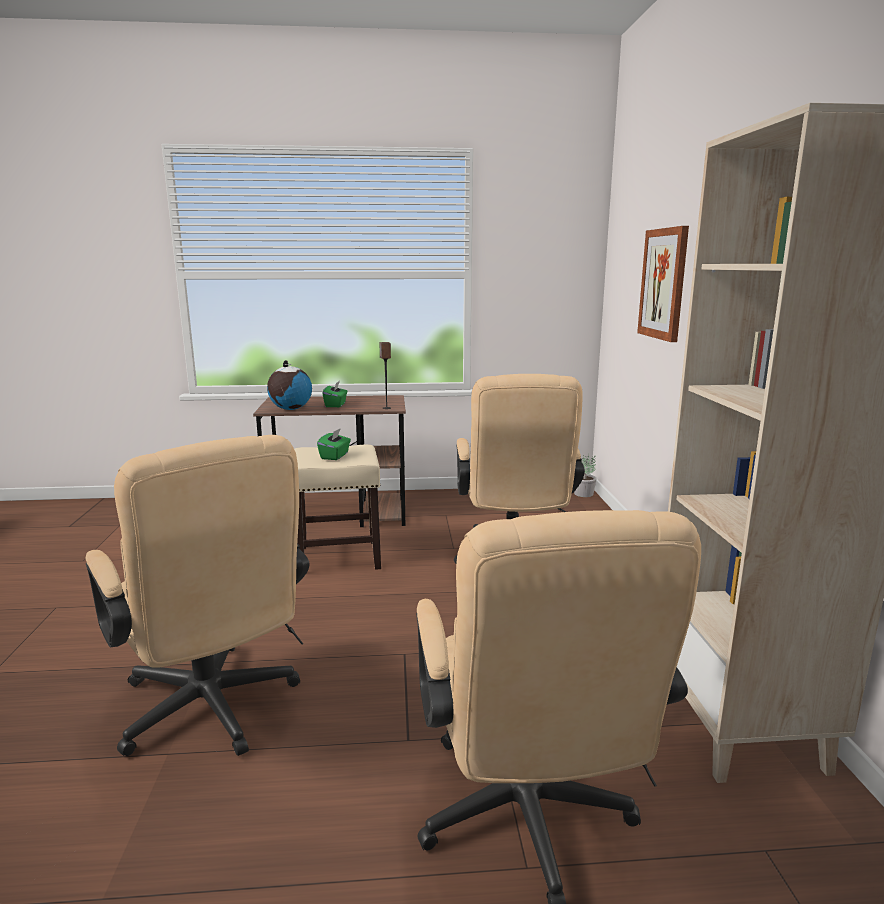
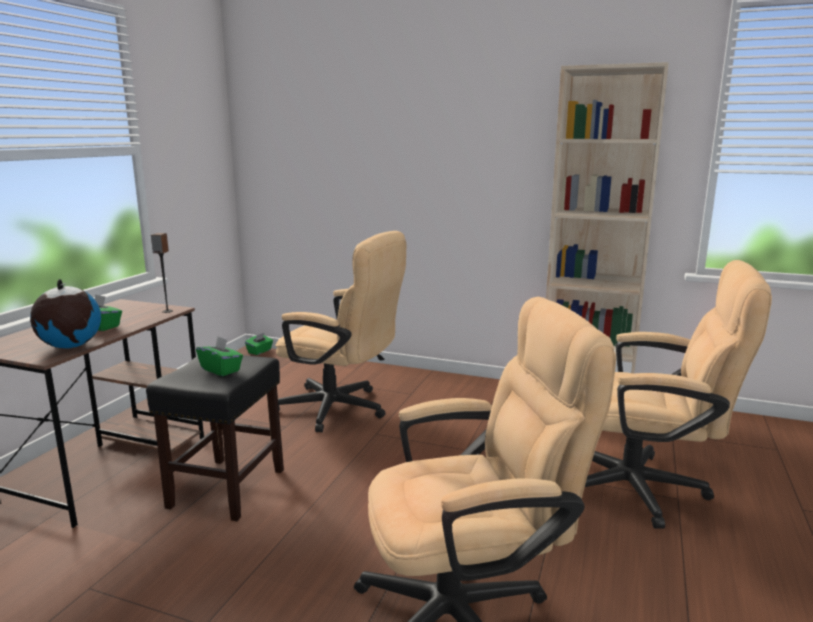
camera: 65 degrees left, 0 degrees up
beige stool [294,444,381,570] -> black stool [146,355,284,521]
potted plant [574,454,597,497] -> green tissue box [245,333,273,355]
picture [637,226,689,342] -> none

